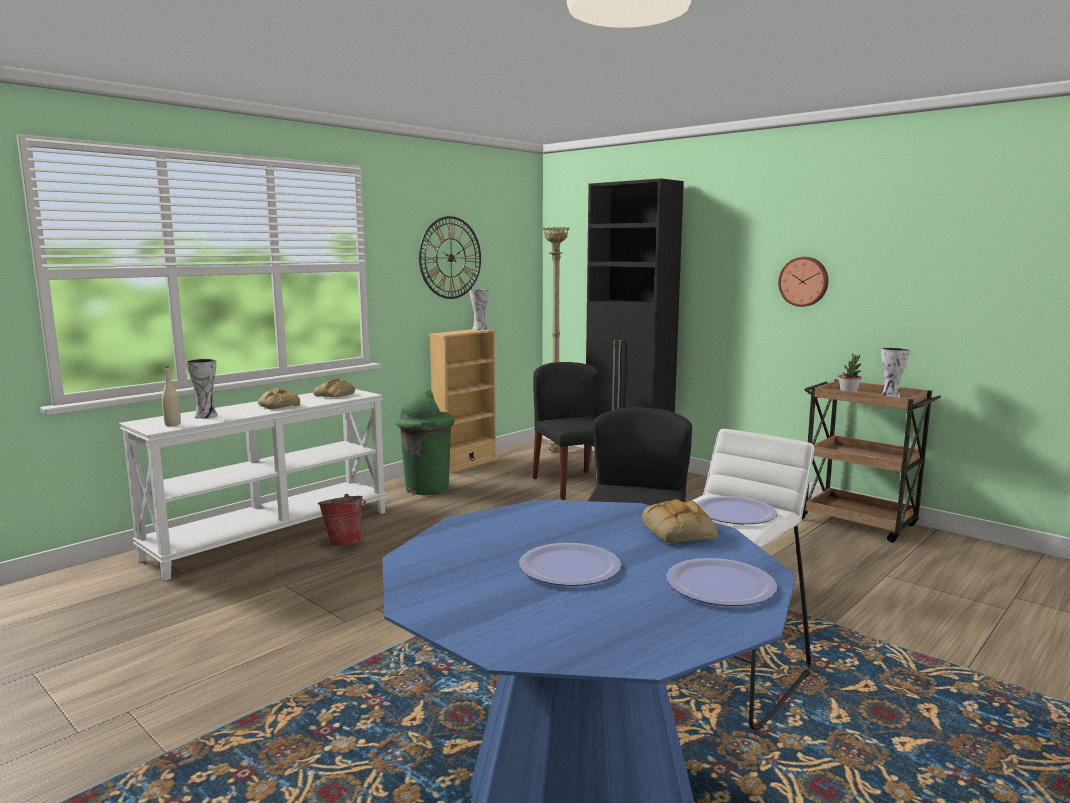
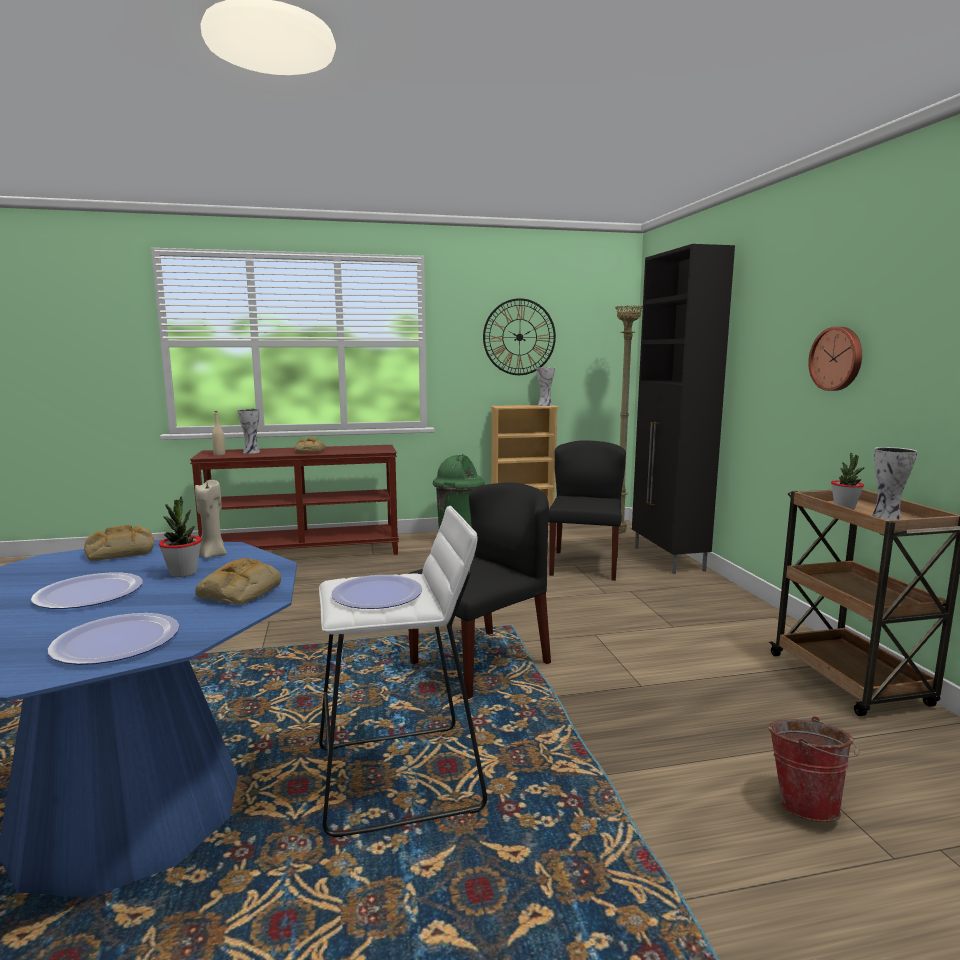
camera: 35 degrees right, 0 degrees up
white console table [119,389,387,581] -> brown console table [190,445,399,555]
bread [313,378,355,398] -> bread moved to [84,525,154,561]
bucket [318,494,366,547] -> bucket moved to [768,716,859,822]
none -> potted plant [159,496,202,577]
none -> beige candle [195,480,227,558]

